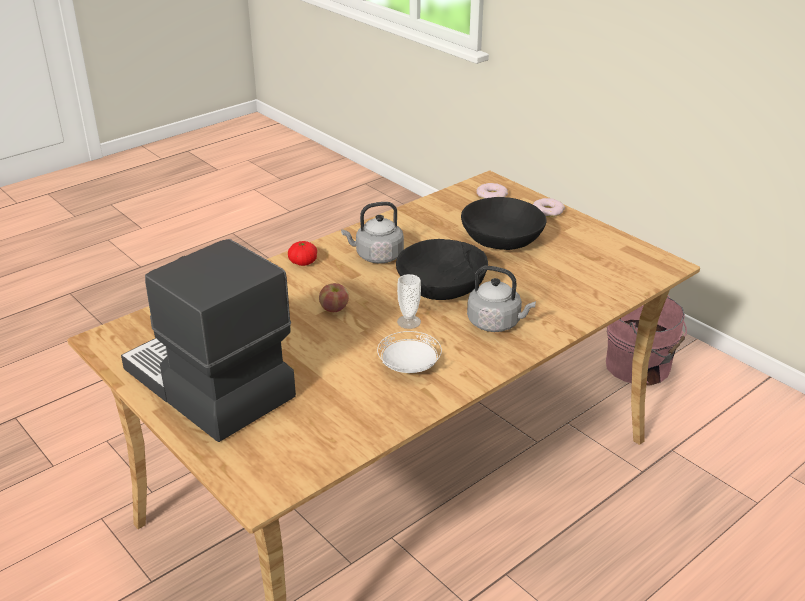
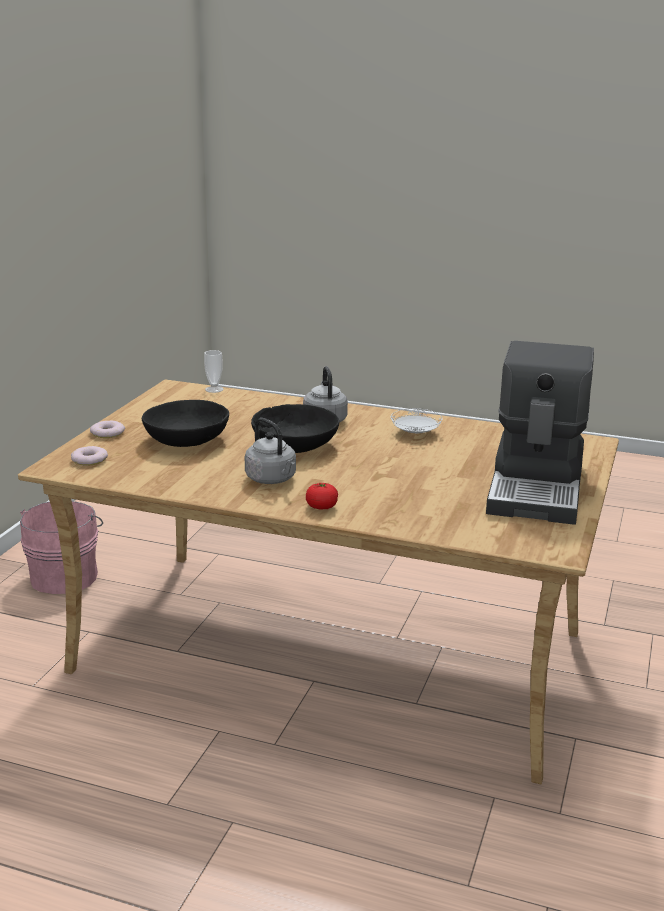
camera: 120 degrees left, 10 degrees down
apple [319,283,349,312] -> none
cup [397,274,421,329] -> cup moved to [204,350,224,393]

